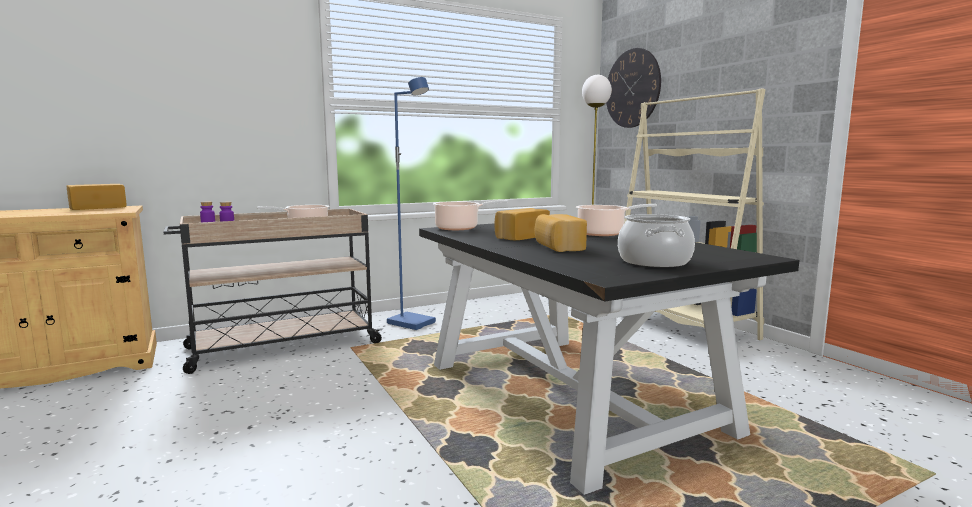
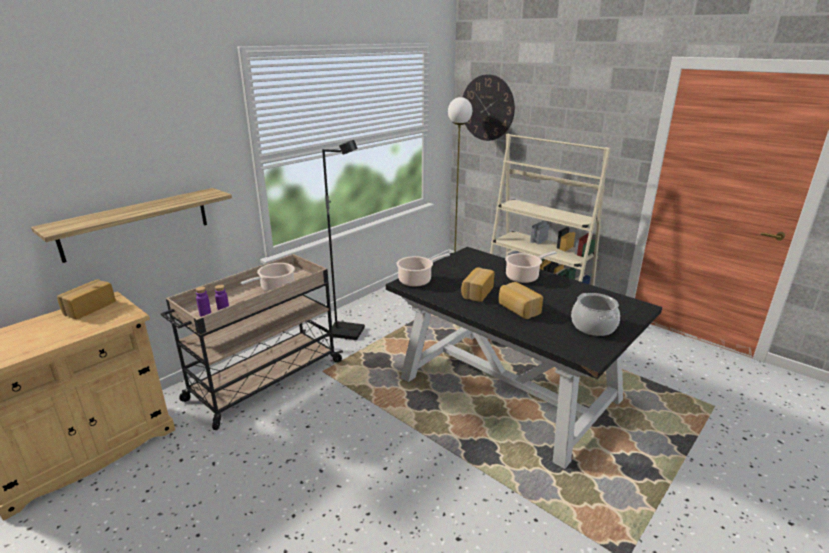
camera: 20 degrees left, 15 degrees up
blue floor lamp [387,77,436,330] -> black floor lamp [322,140,365,340]
none -> shelf [31,188,232,263]

